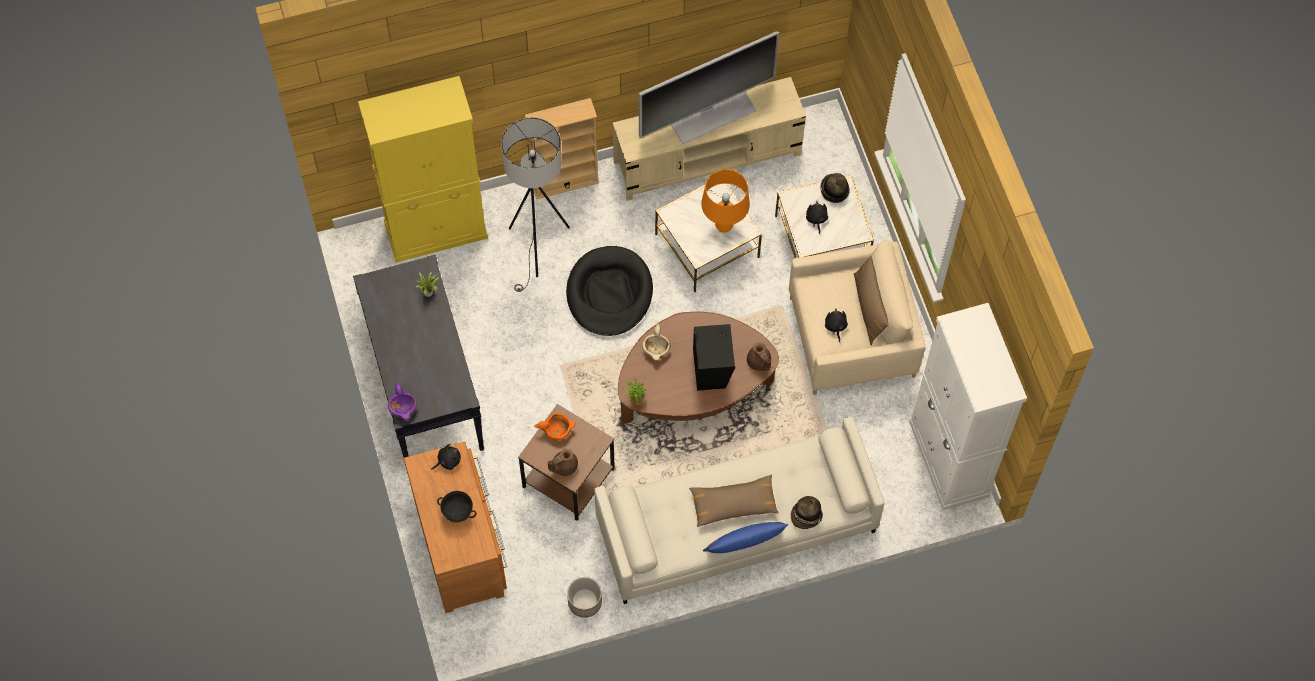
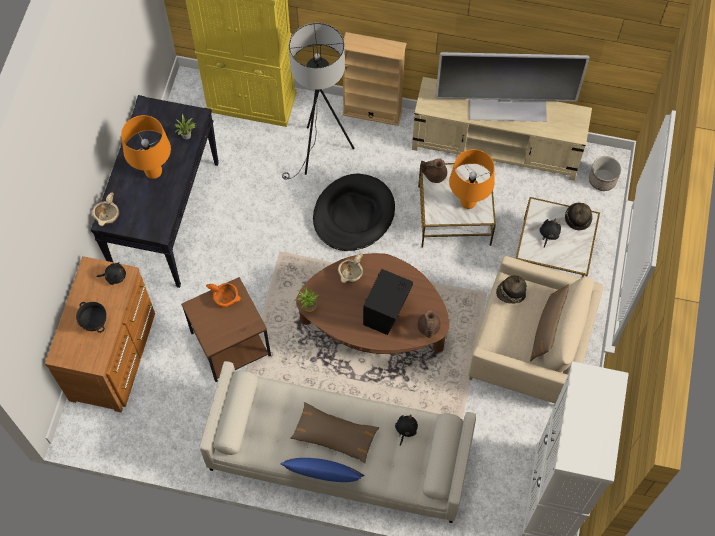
camera: 30 degrees right, 0 degrees up
purple bowl [388,382,417,420] -> beige bowl [93,192,119,226]
brown teapot [548,449,578,476] -> brown teapot moved to [420,158,447,183]
planter [567,577,602,618] -> planter moved to [589,156,621,191]
hat [791,496,823,529] -> hat moved to [496,276,527,304]
black plush toy [825,308,848,342] -> black plush toy moved to [395,414,418,445]
none -> orange table lamp [121,115,171,179]

